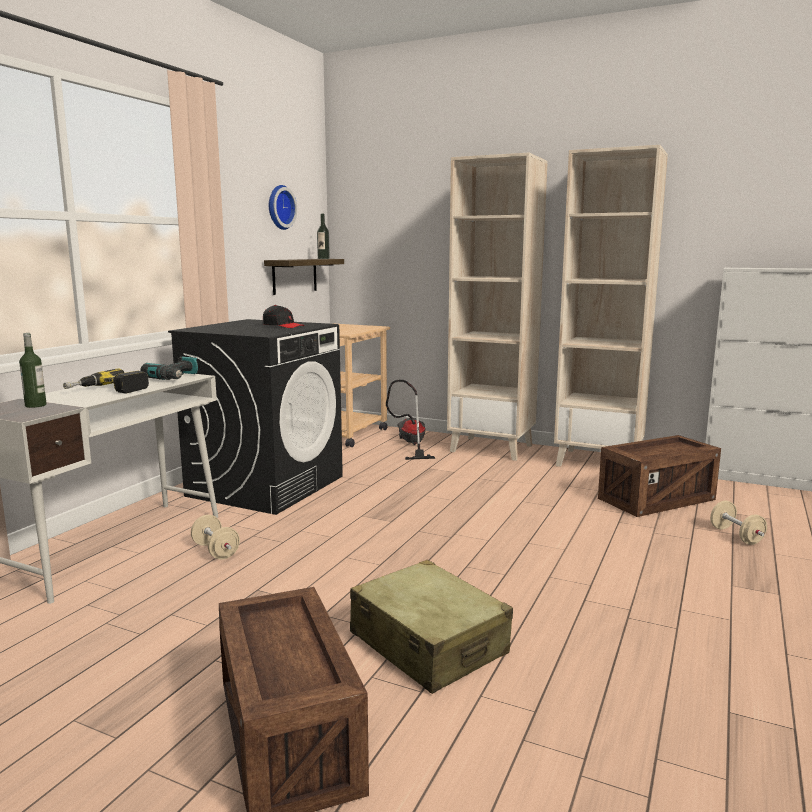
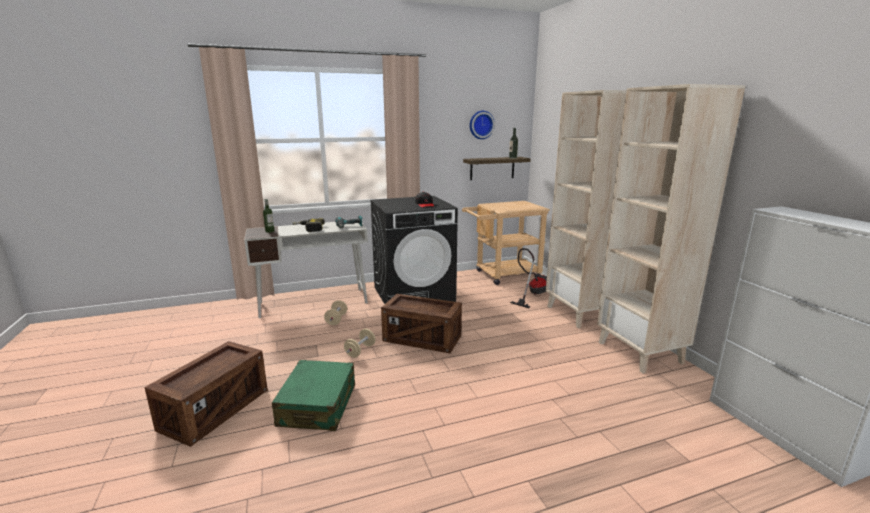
camera: 45 degrees right, 5 degrees up
beige suitcase [350,560,513,694] -> green suitcase [272,360,355,431]
crate [598,435,721,517] -> crate moved to [381,294,462,353]
beige dumbbell [710,501,767,545] -> beige dumbbell moved to [344,329,375,358]

